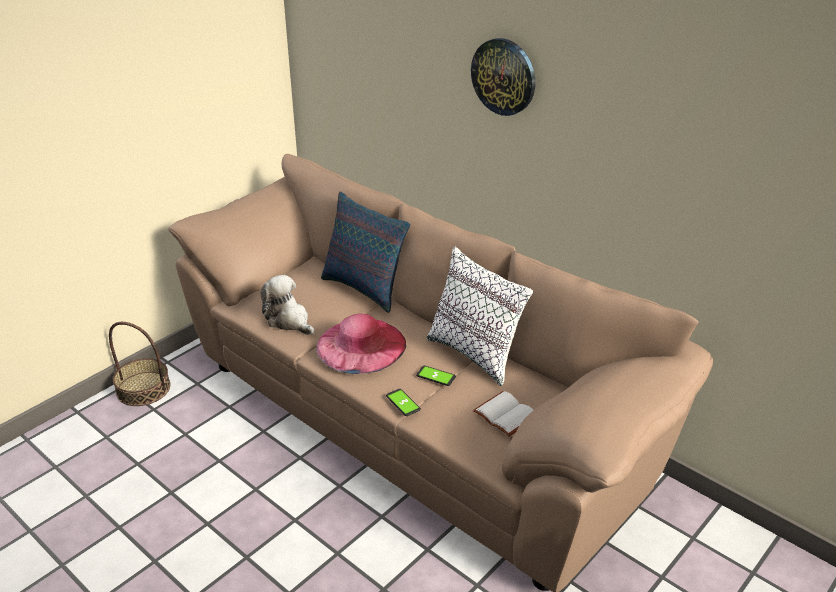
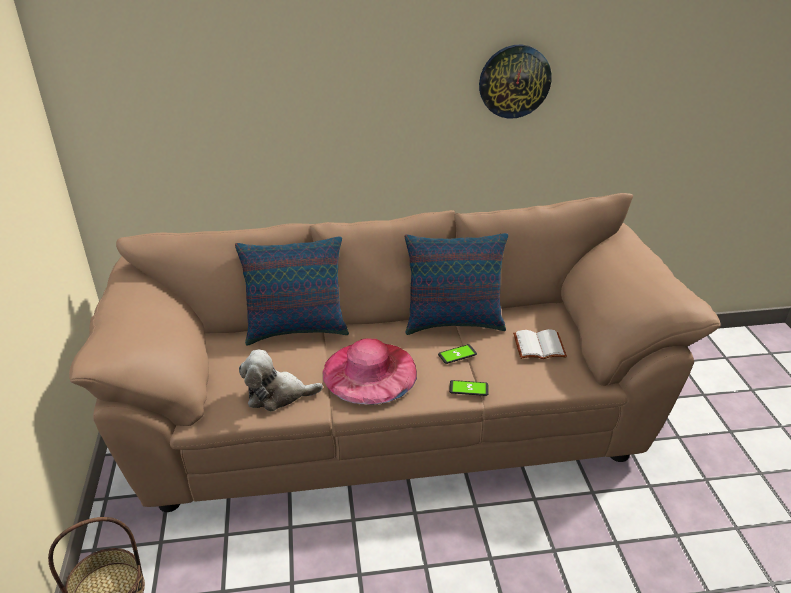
camera: 50 degrees left, 0 degrees up
white pillow [427,247,533,386] -> blue pillow [405,233,508,335]
wall clock [471,38,535,116] -> wall clock moved to [479,44,552,119]

